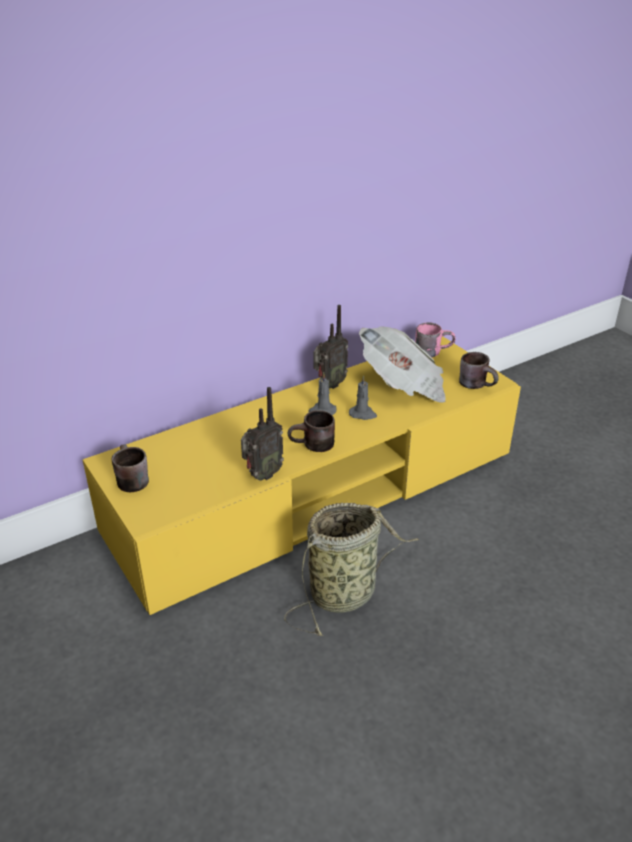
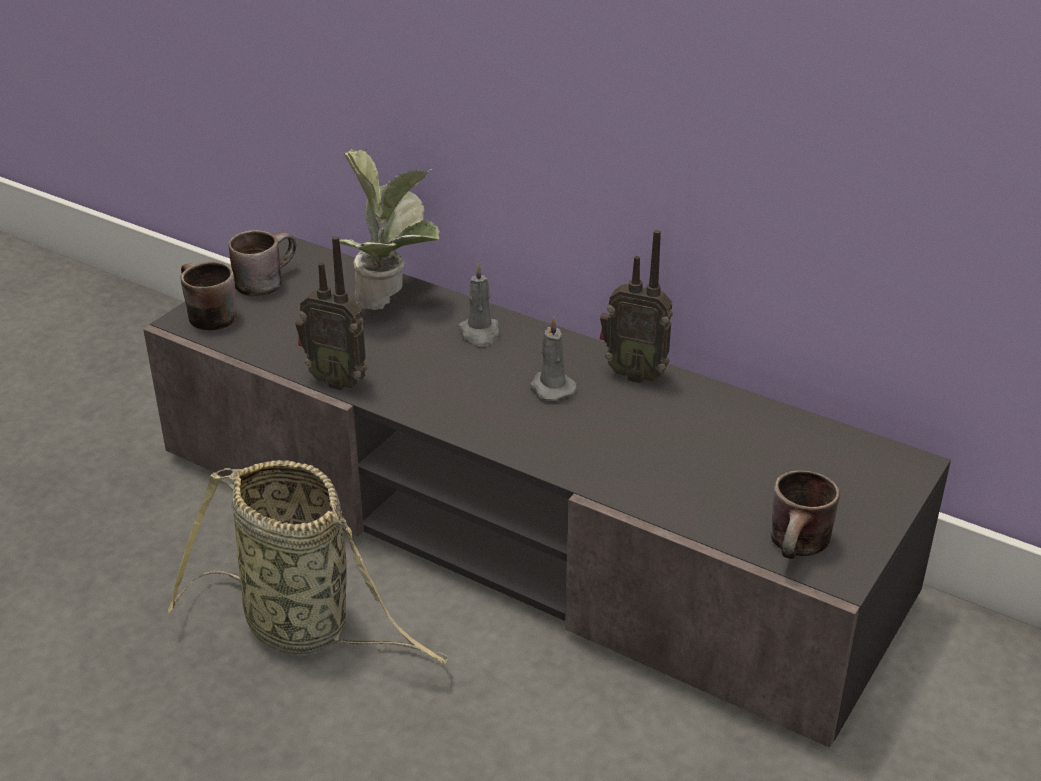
camera: 65 degrees right, 0 degrees up
yellow tv stand [83,337,521,615] -> grey tv stand [143,237,951,747]
brown mug [288,410,335,452] -> brown mug moved to [181,261,237,330]
grey candle [349,375,377,420] -> grey candle moved to [458,263,500,347]
newspaper [359,326,446,403] -> none
pink mug [415,323,456,357] -> none
none -> potted plant [339,149,440,310]

